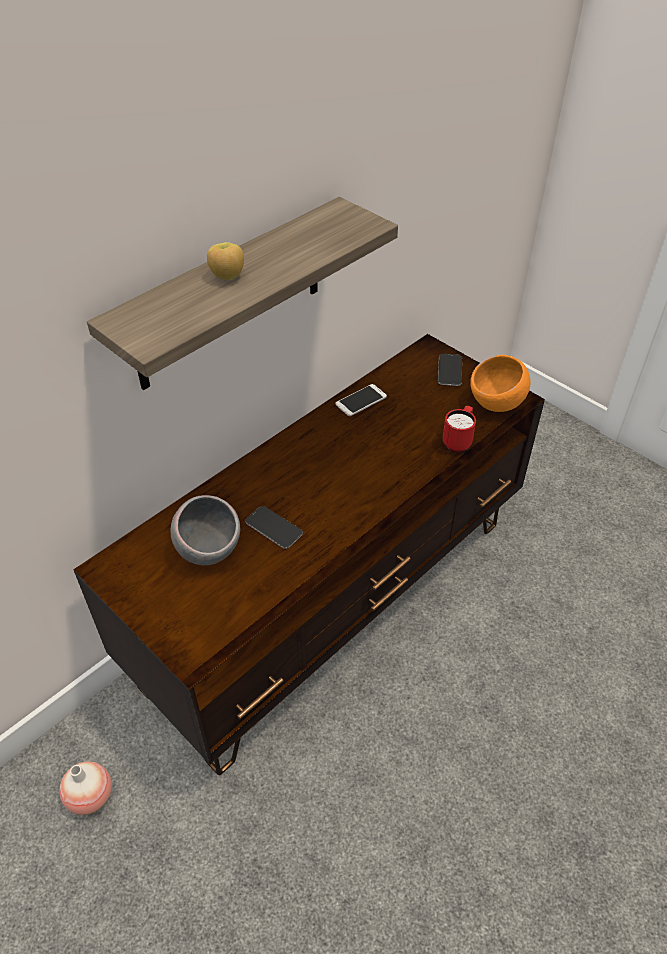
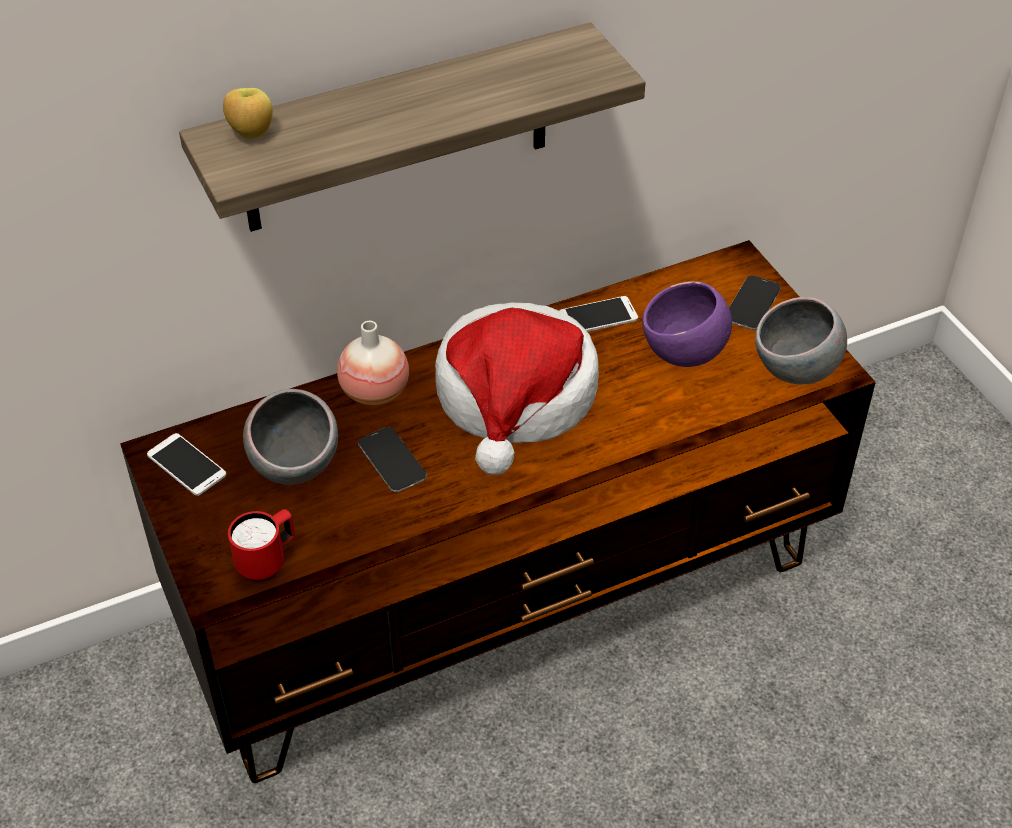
camera: 20 degrees right, 0 degrees up
vase [59,761,112,815] -> vase moved to [337,321,409,405]
apple [207,242,244,280] -> apple moved to [223,88,273,139]
red mug [442,406,476,452] -> red mug moved to [228,509,295,581]
orange bowl [470,355,531,412] -> grey bowl [755,297,847,385]
none -> phone [147,433,226,496]
none -> hat [435,303,599,475]
none -> purple bowl [642,281,732,367]

